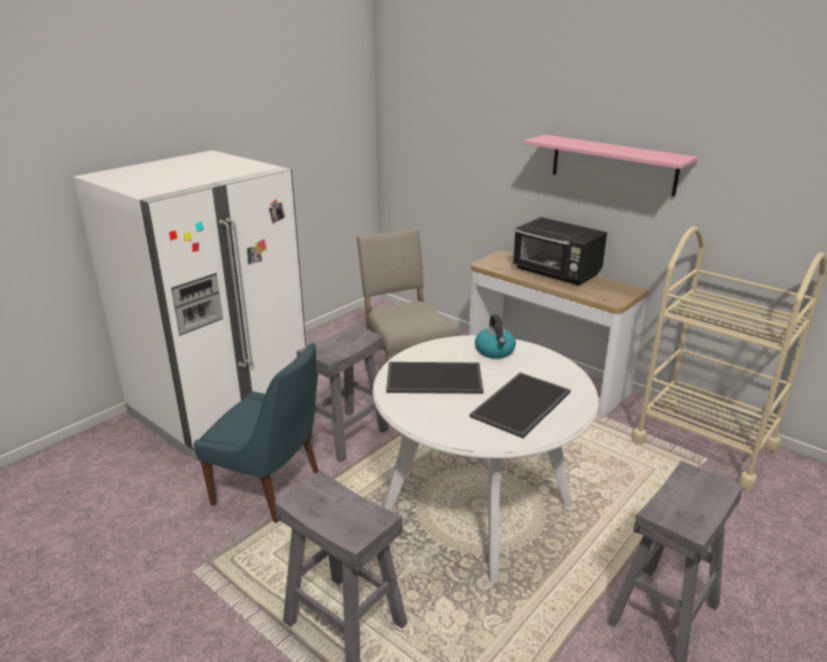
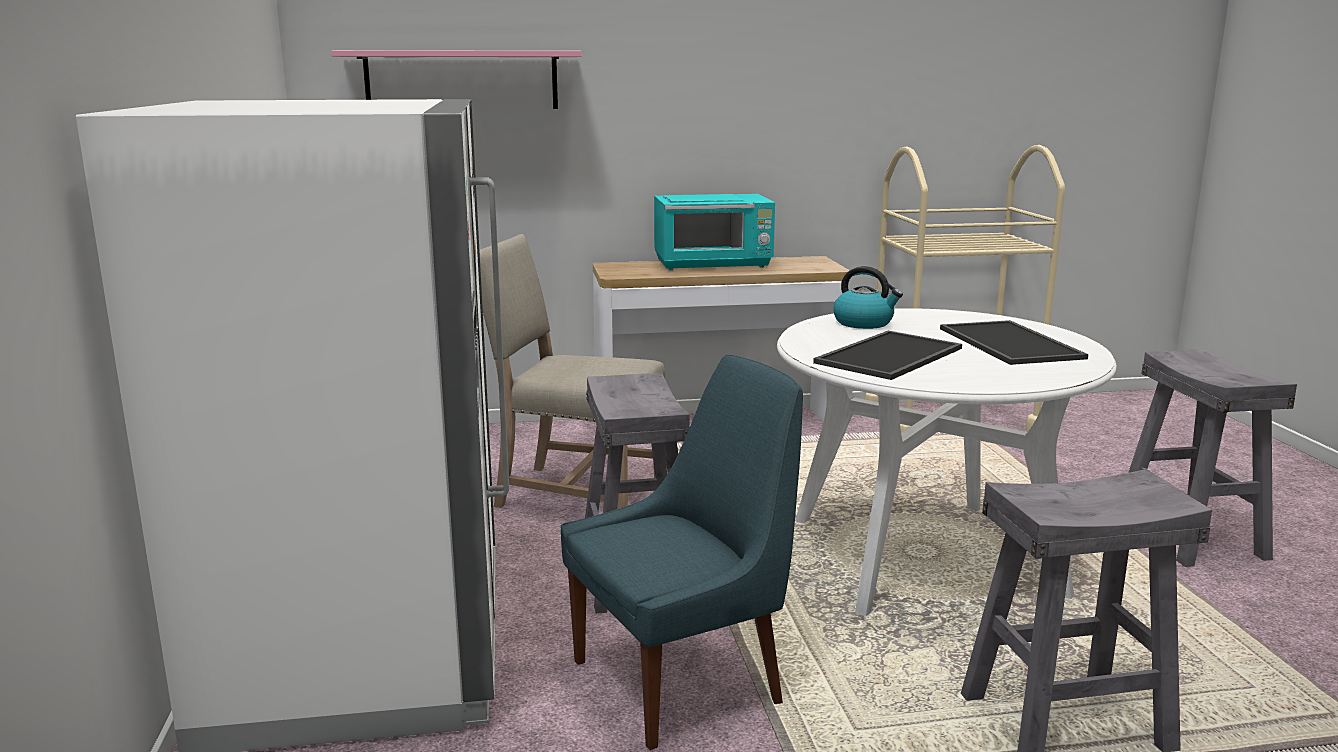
camera: 50 degrees left, 10 degrees down
black microwave [513,217,607,286] -> turquoise microwave [654,194,775,270]
pink shelf [523,135,698,196] -> pink shelf moved to [331,50,581,109]

